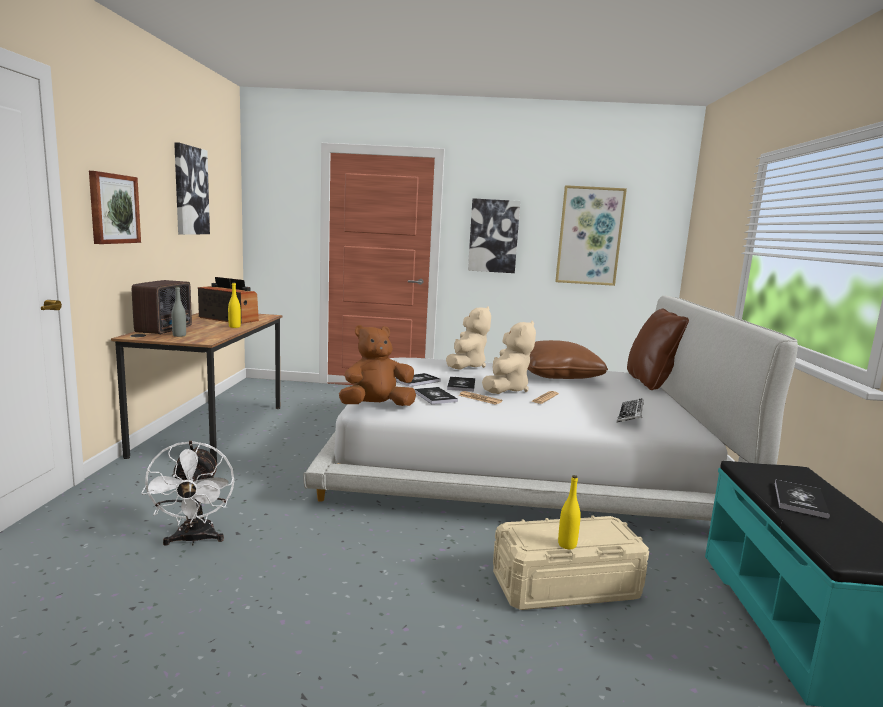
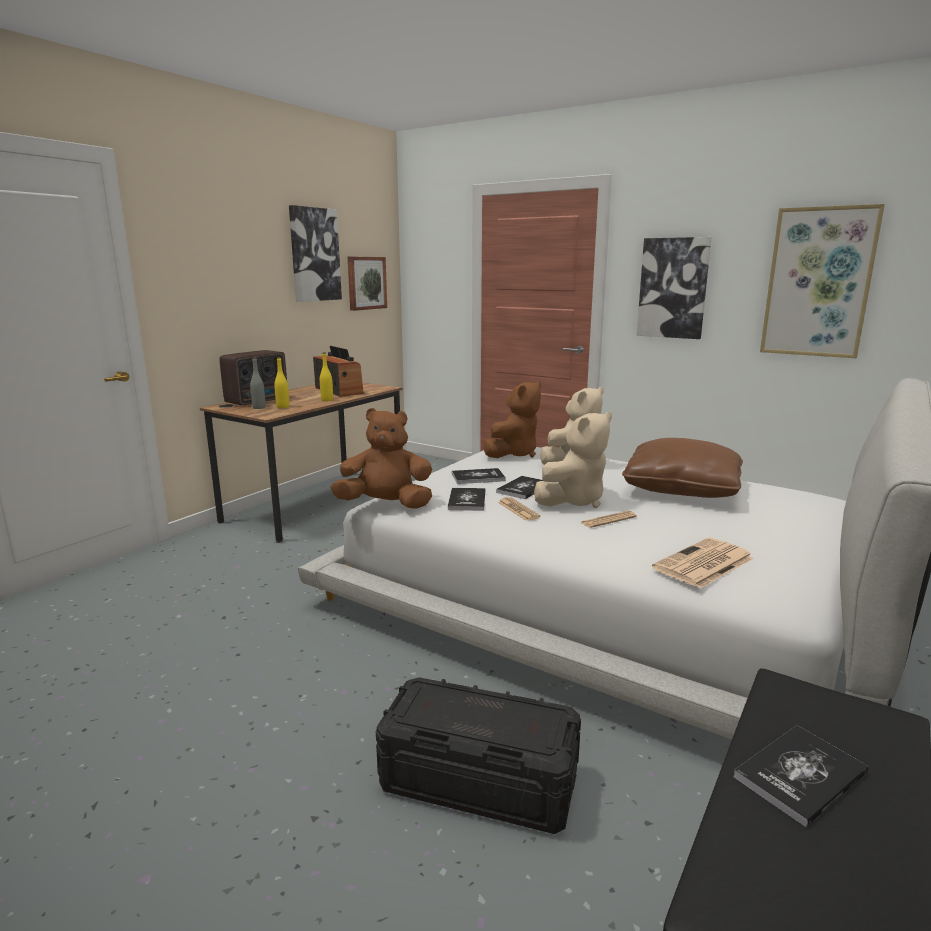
camera: 30 degrees right, 5 degrees up
picture [89,171,141,244] -> picture moved to [348,257,387,311]
white fan [141,441,234,546] -> none
beige storage box [493,515,649,610] -> black storage box [376,677,581,834]
yellow bottle [558,475,581,549] -> yellow bottle moved to [274,357,289,408]
keyboard [617,398,644,422] -> newspaper [652,538,754,588]
brown pillow [627,309,689,390] -> none
none -> brown plush toy [483,381,541,458]

